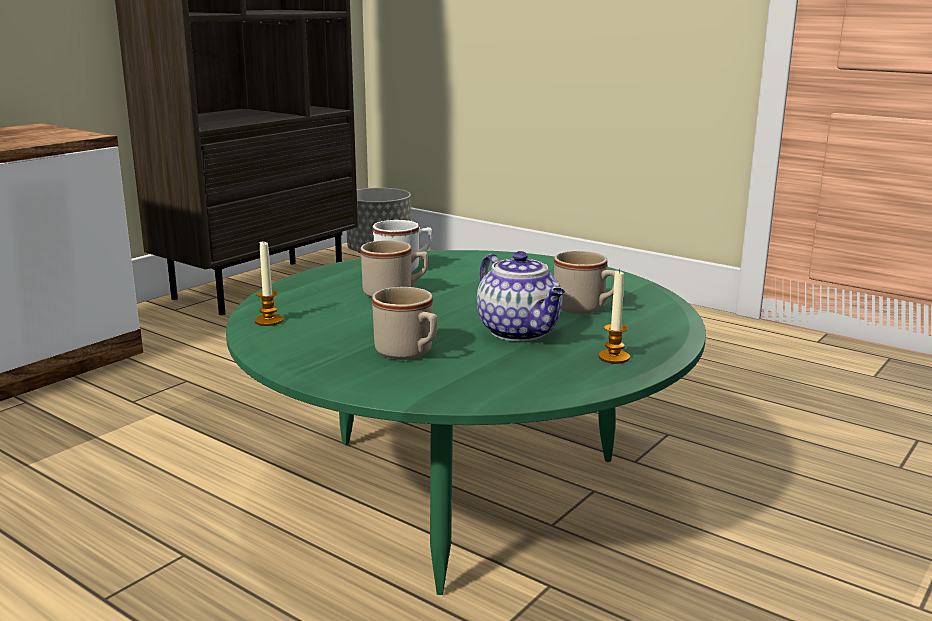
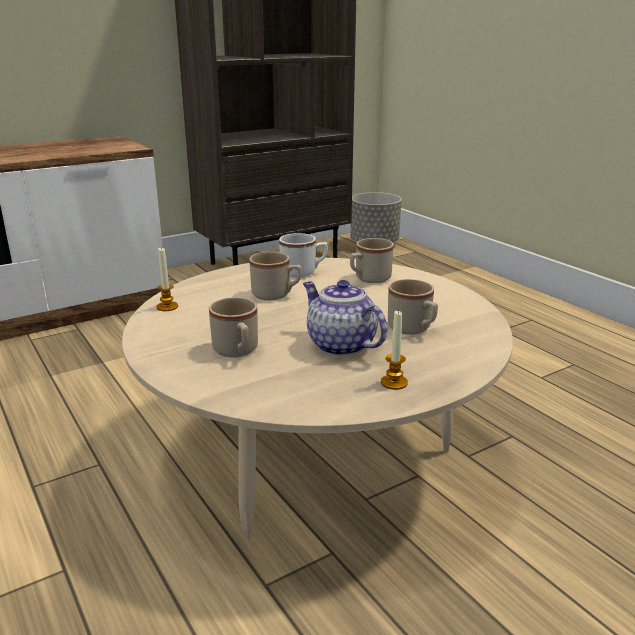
camera: 20 degrees right, 5 degrees up
green coffee table [226,250,706,595] -> beige coffee table [122,258,513,540]
teapot [477,251,565,341] -> teapot turned 150 degrees clockwise [303,280,387,356]
none -> beige mug [350,238,394,283]

